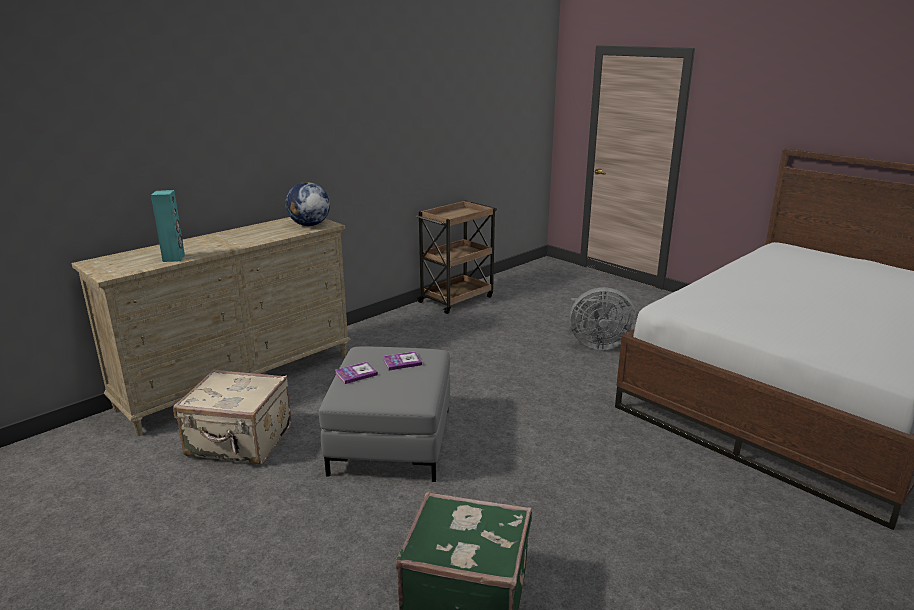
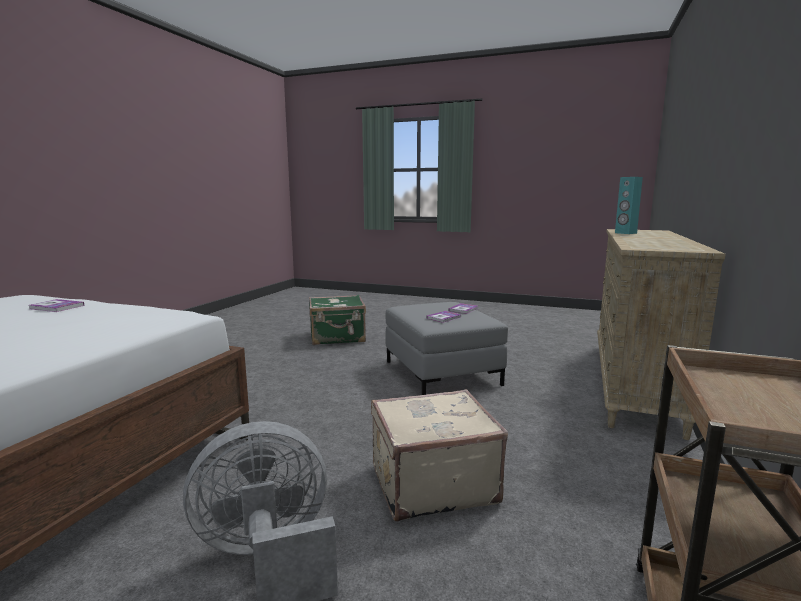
camera: 155 degrees right, 10 degrees down
beige suitcase [173,369,292,465] -> beige suitcase moved to [371,389,508,522]
globe [285,182,330,226] -> none
none -> book [29,299,85,312]

